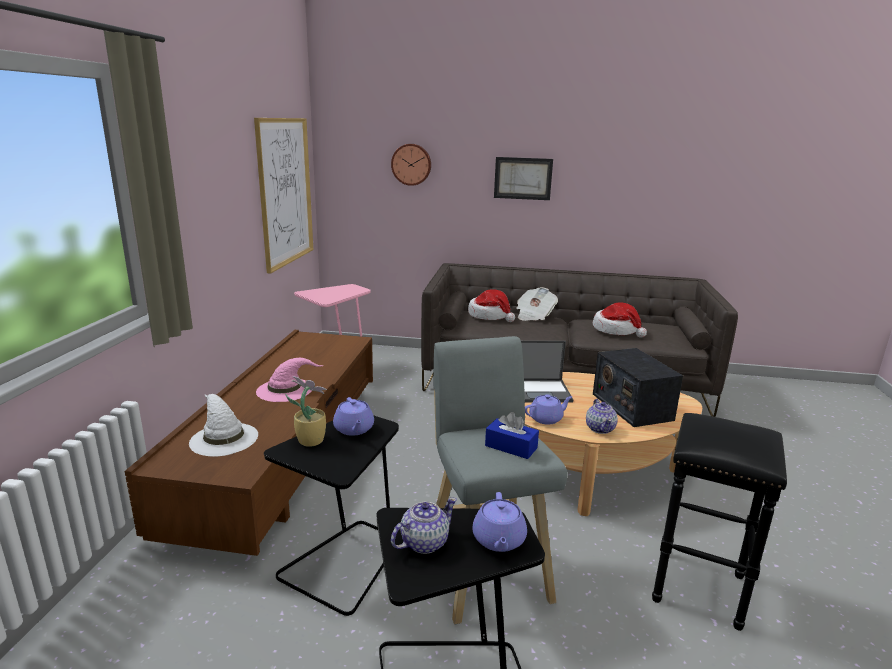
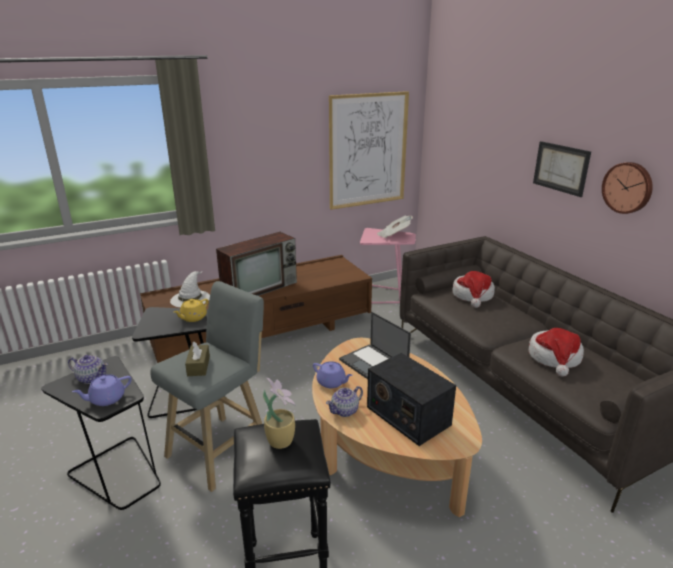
camera: 55 degrees right, 5 degrees up
pink hat [256,358,324,402] -> television [216,232,297,296]
potted plant [286,376,327,447] -> potted plant moved to [263,378,296,449]
purple teapot [333,397,374,436] -> yellow teapot [174,299,208,322]
wall clock [391,144,431,186] -> wall clock moved to [602,162,653,214]
blue tissue box [485,412,539,459] -> brown tissue box [185,341,210,376]
newspaper [516,287,558,321] -> newspaper moved to [377,216,413,238]
radio [593,348,683,427] -> radio turned 75 degrees counterclockwise [367,353,456,446]

